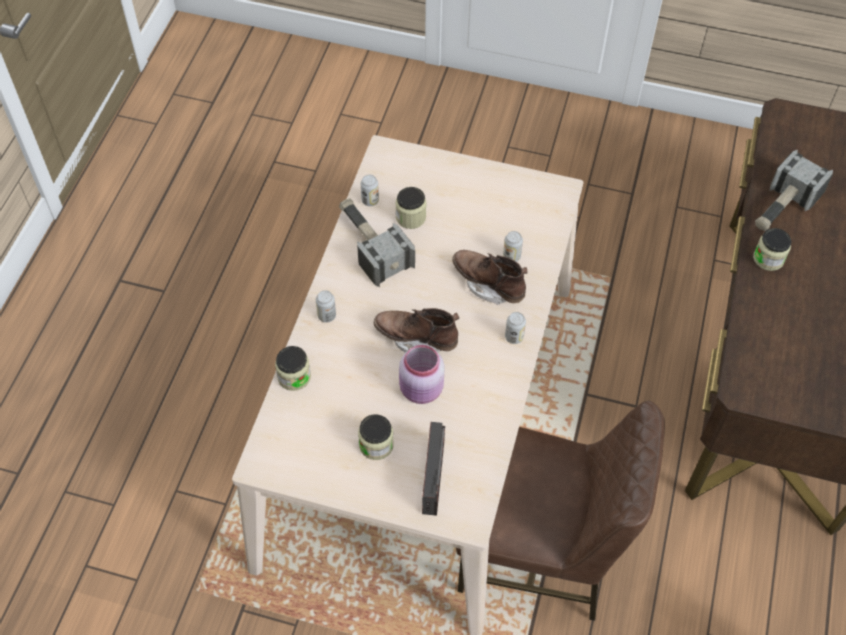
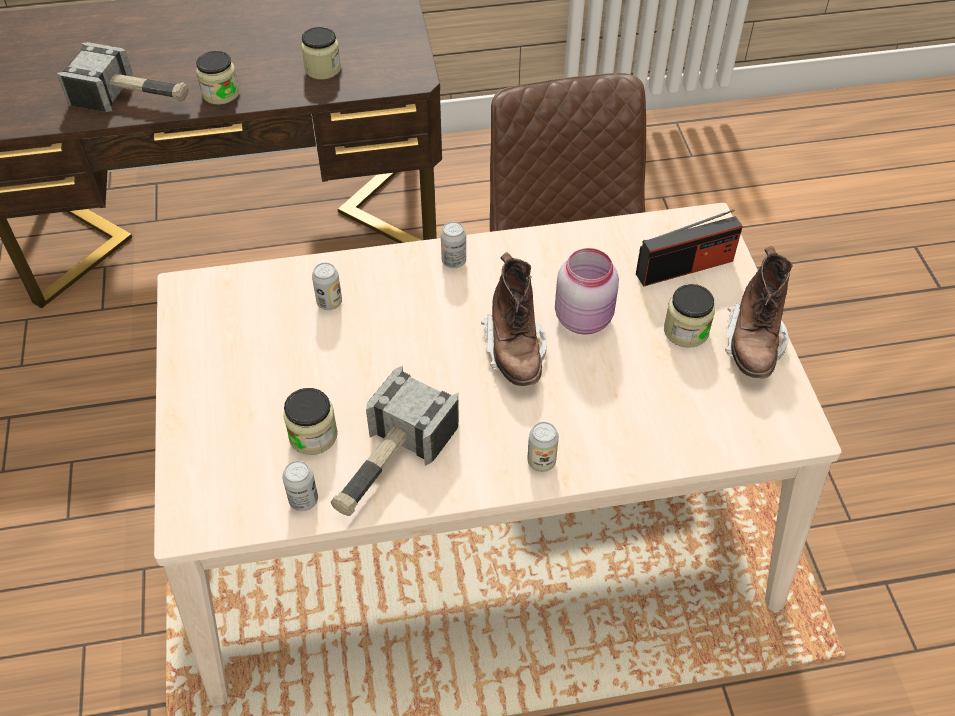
camera: 115 degrees left, 5 degrees down
jar [275,346,311,391] -> jar moved to [301,27,341,80]
brown boot [452,250,527,305] -> brown boot moved to [725,246,793,379]

